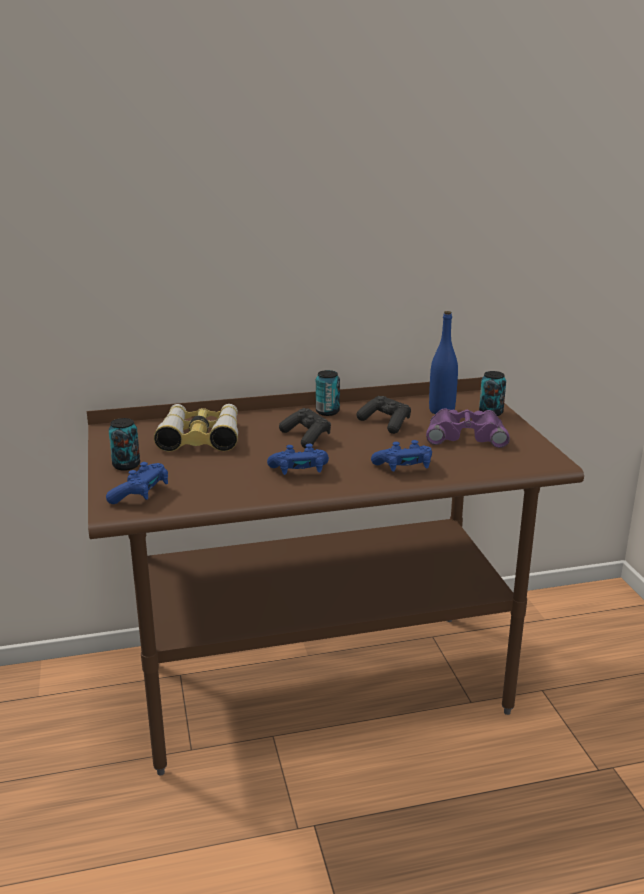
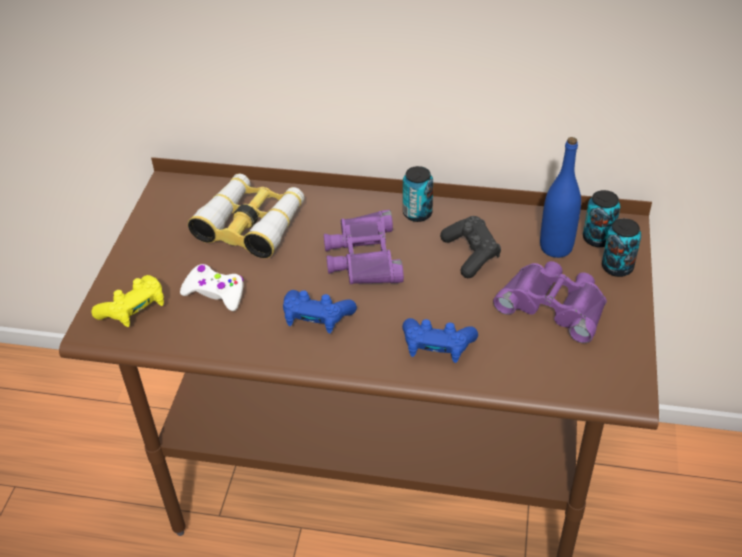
camera: 25 degrees right, 20 degrees up
blue game controller [106,462,168,504] -> yellow game controller [92,275,164,327]
can [109,418,140,471] -> can moved to [583,190,620,247]
black game controller [279,408,331,448] -> purple binoculars [324,210,404,284]
none -> white game controller [180,264,244,311]

